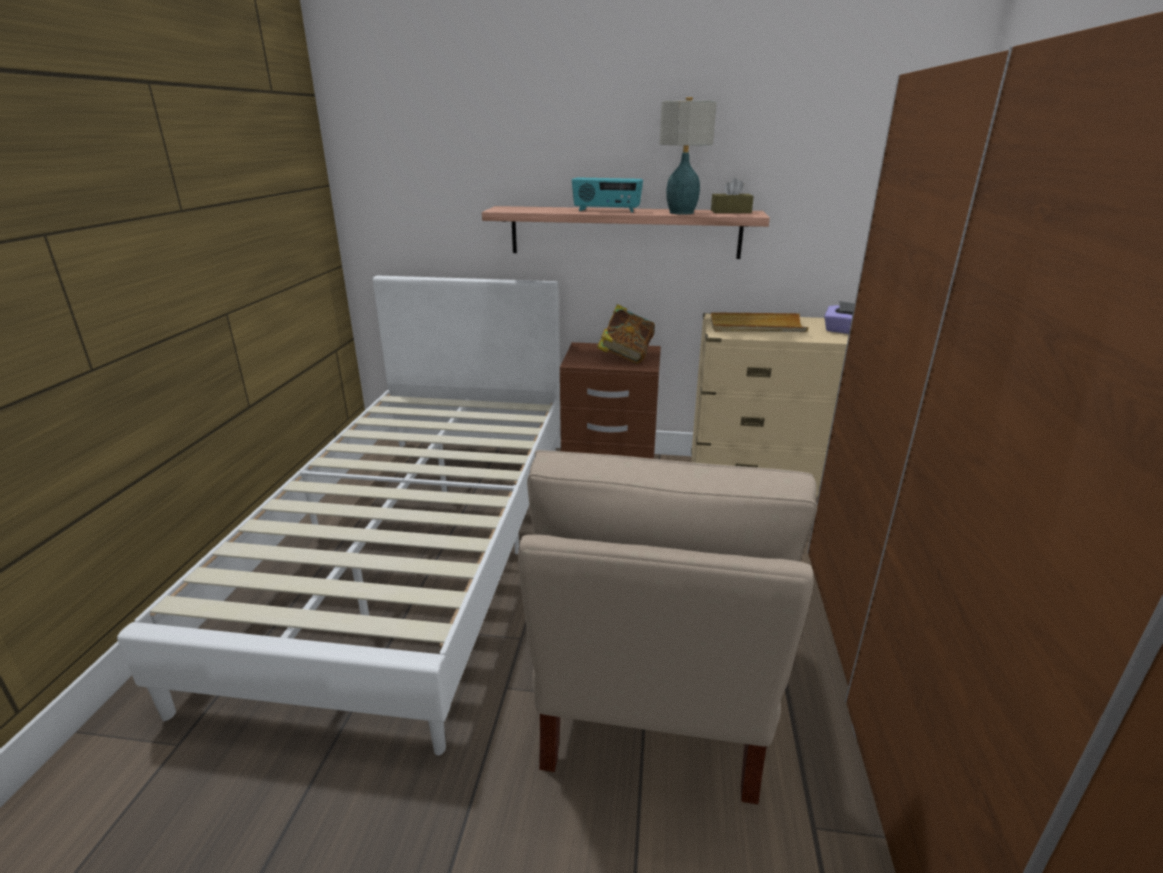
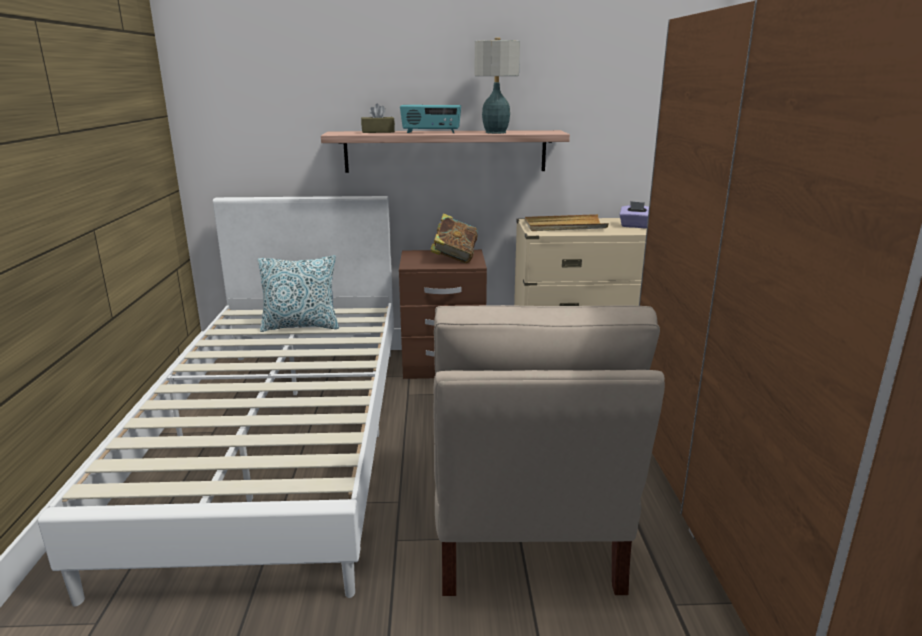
camera: 10 degrees left, 5 degrees down
brown tissue box [711,178,754,213] -> brown tissue box moved to [361,104,395,133]
none -> pillow [258,255,339,332]

